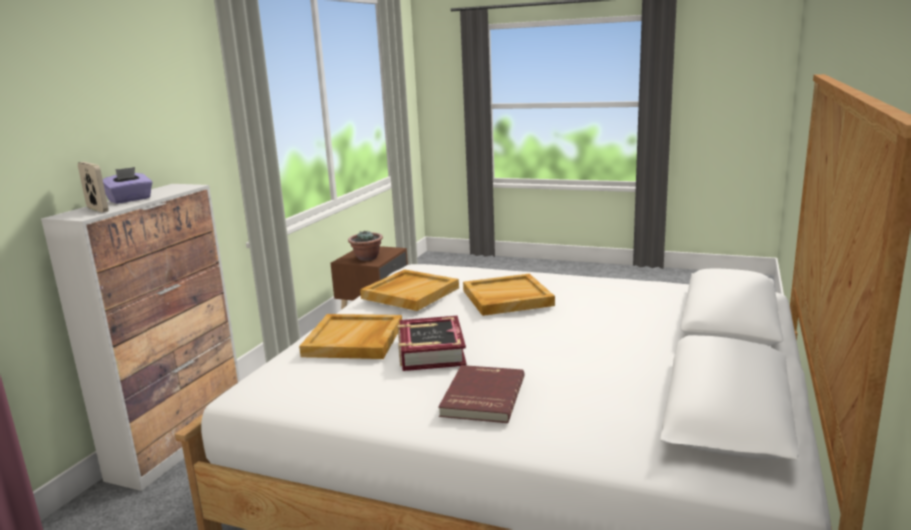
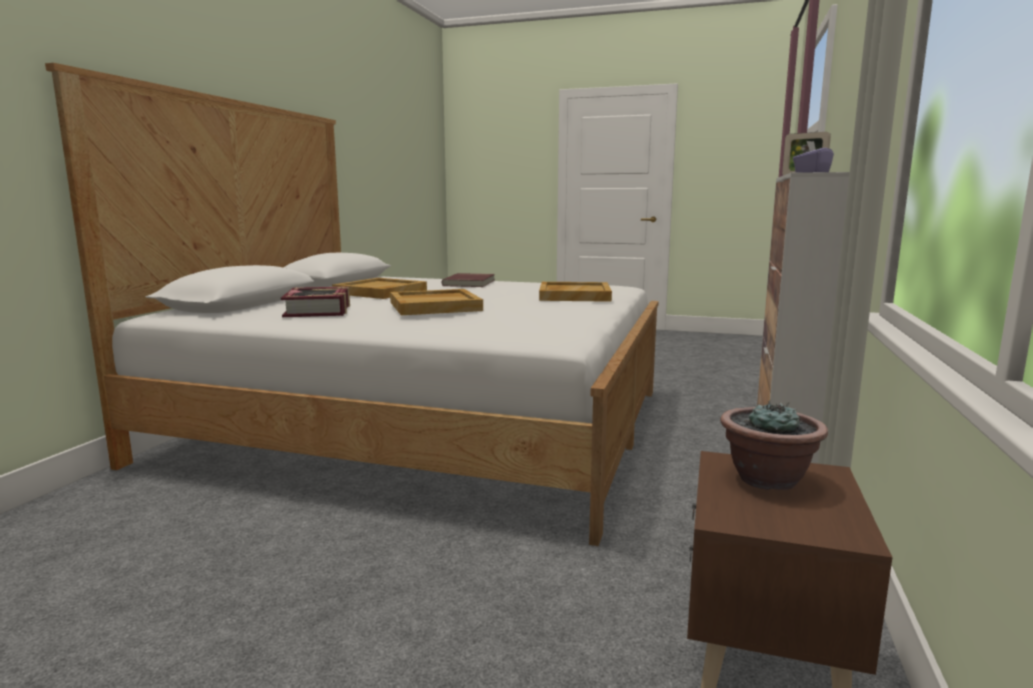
camera: 175 degrees right, 5 degrees down
beige tray [360,269,459,311] -> beige tray moved to [332,278,427,299]
book [398,316,467,371] -> book moved to [281,286,350,317]

